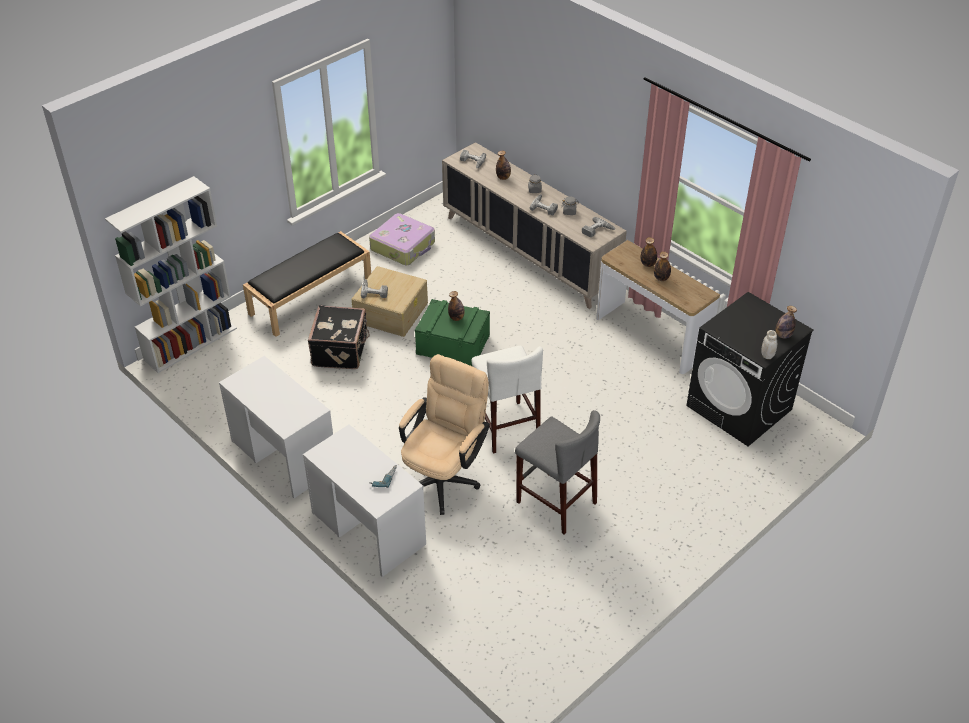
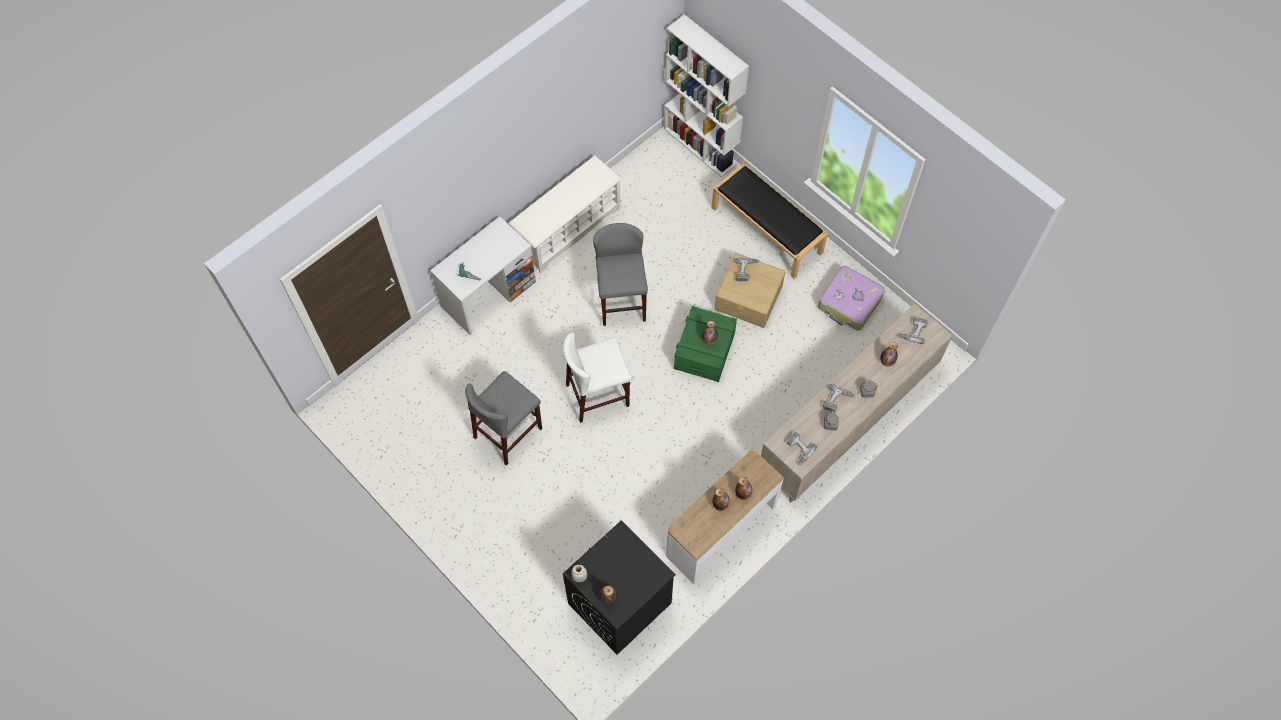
camera: 90 degrees right, 20 degrees up
white desk [219,356,333,498] -> white shoe rack [508,156,622,273]
black suitcase [308,305,370,369] -> none
beige office chair [399,354,490,515] -> none
none -> grey stool [593,223,648,326]

